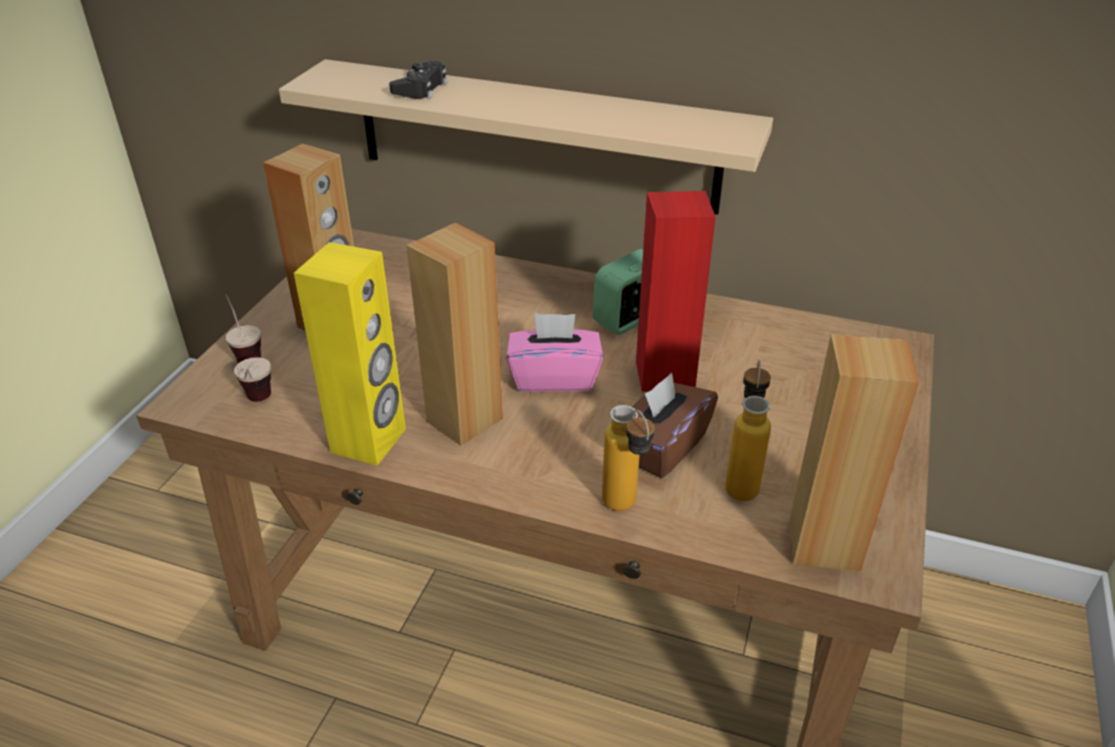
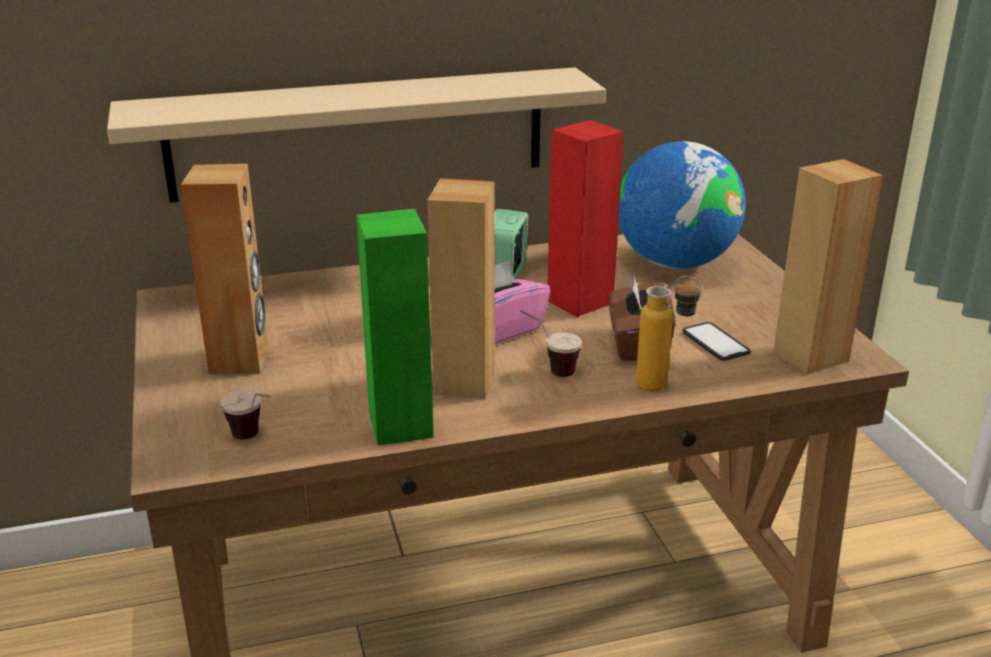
camera: 35 degrees left, 10 degrees down
cup [225,294,261,363] -> cup moved to [520,310,582,377]
yellow speaker [294,242,406,466] -> green speaker [356,209,434,445]
black game controller [389,61,448,99] -> none
bottle [725,359,771,501] -> phone [683,322,751,361]
none -> globe [619,141,746,269]

